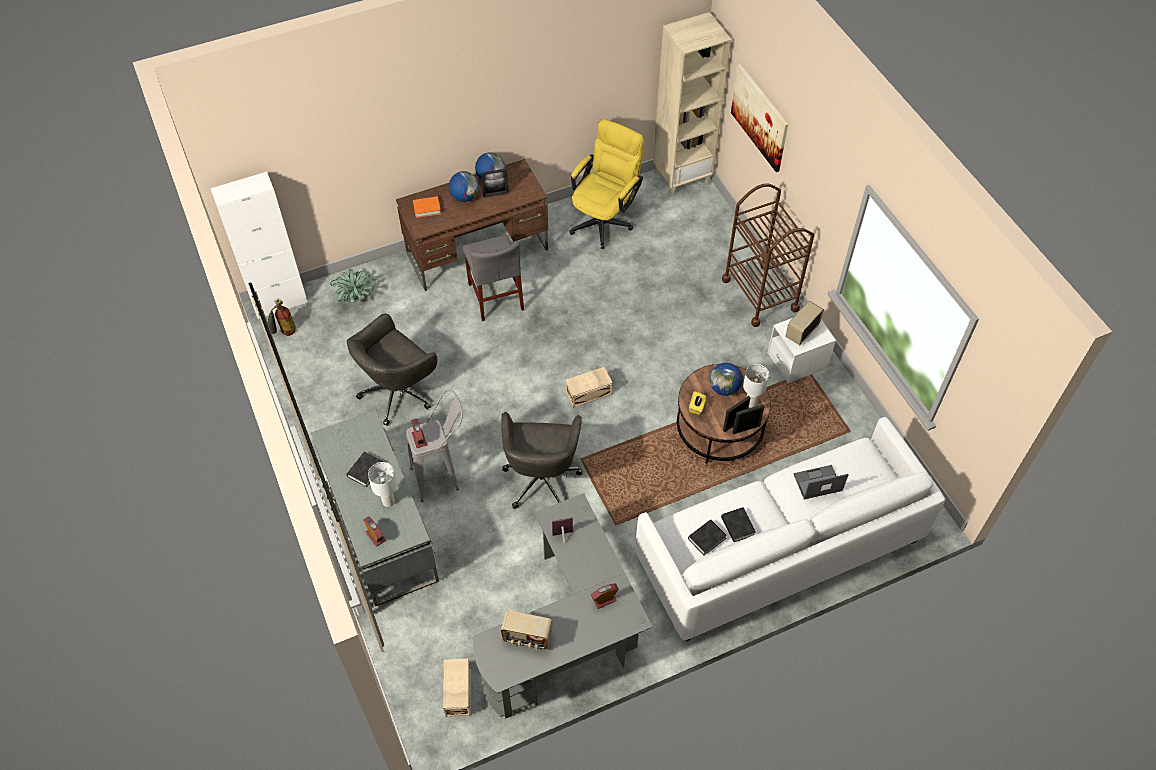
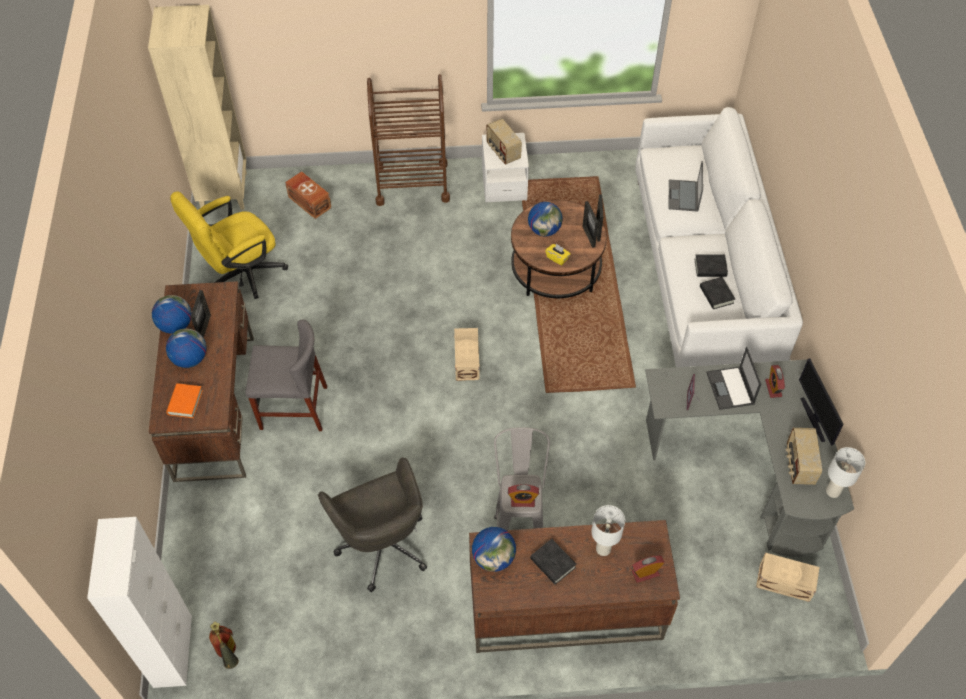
camera: 70 degrees left, 0 degrees up
grey desk [311,410,439,607] -> brown desk [469,520,680,653]
potted plant [330,269,376,303] -> none
grey office chair [501,412,582,509] -> none
radio [501,610,553,650] -> radio turned 150 degrees clockwise [786,428,822,485]
yellow office chair [569,119,644,249] -> yellow office chair turned 90 degrees counterclockwise [170,192,288,299]
picture [731,64,788,172] -> none
white table lamp [743,364,769,408] -> white table lamp moved to [826,447,865,498]
none -> brown storage box [285,171,331,219]
none -> globe [472,527,516,572]
none -> laptop [707,347,762,410]
none -> monitor [799,358,844,446]

